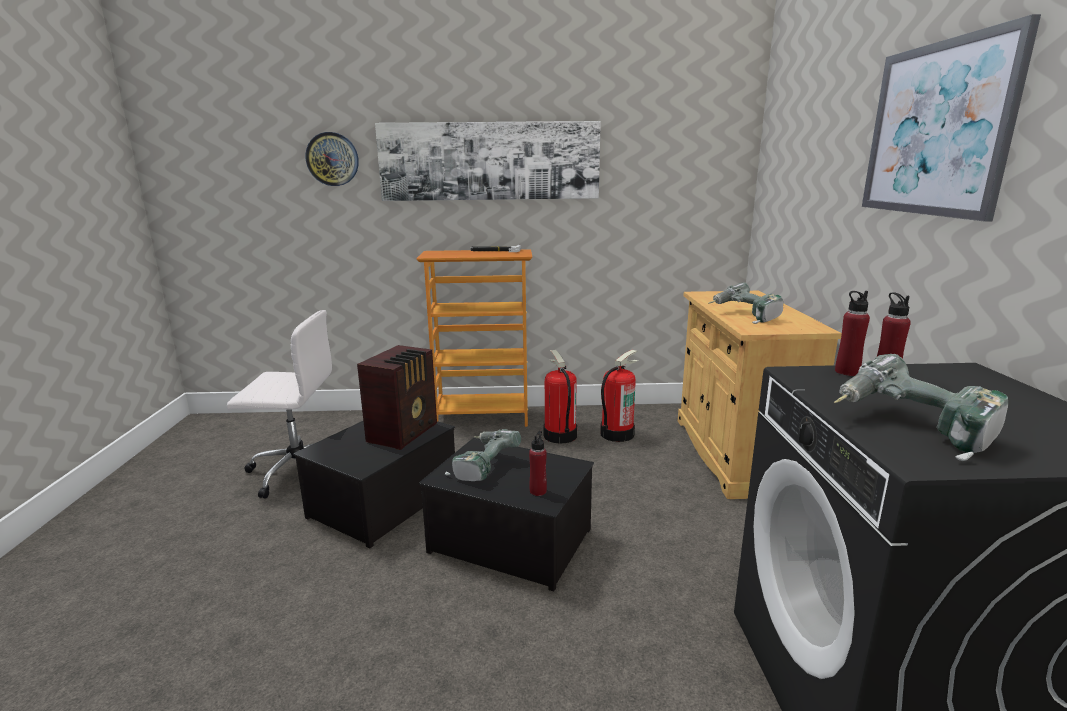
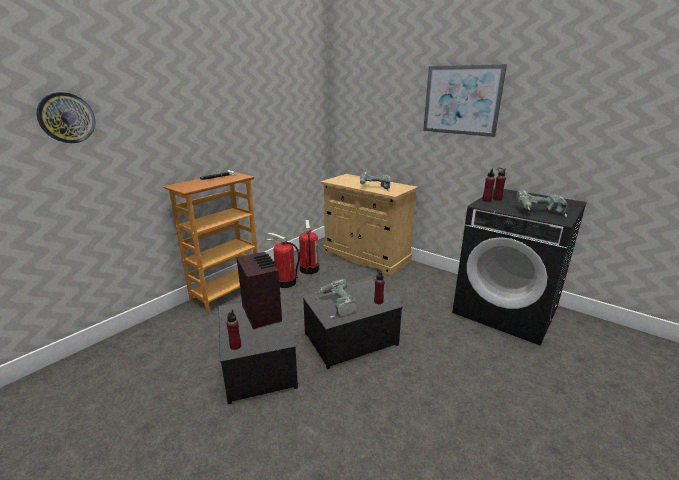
camera: 50 degrees left, 5 degrees up
white office chair [227,310,332,499] -> none
picture [375,121,601,201] -> none
none -> red bottle [226,310,241,350]

